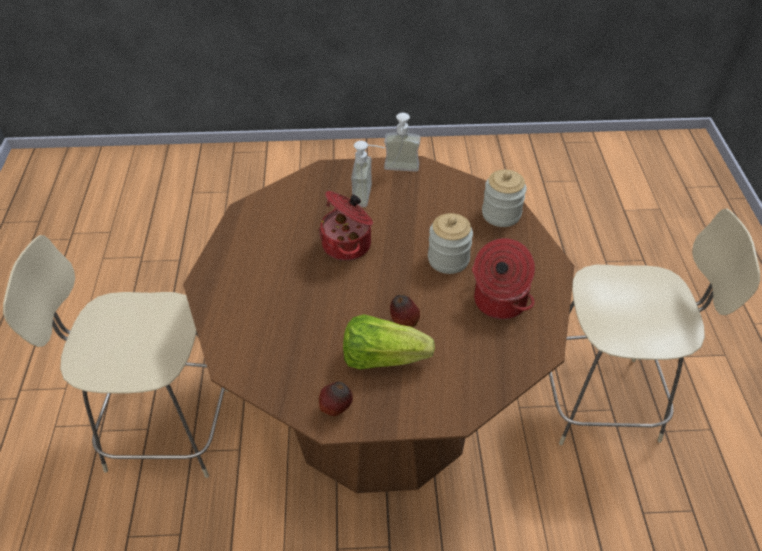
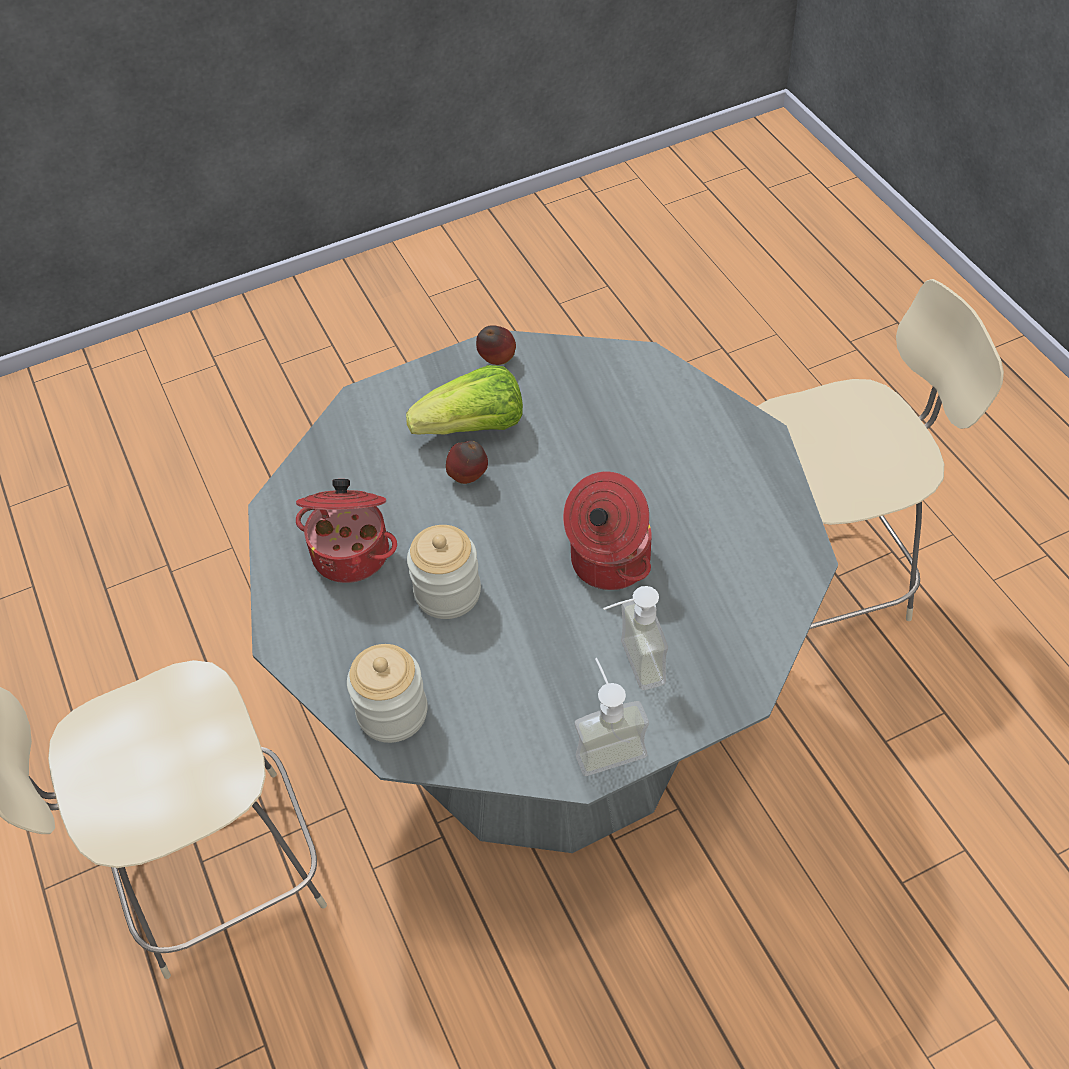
camera: 160 degrees right, 5 degrees up
brown dining table [183,156,574,493] -> grey dining table [248,331,838,853]

